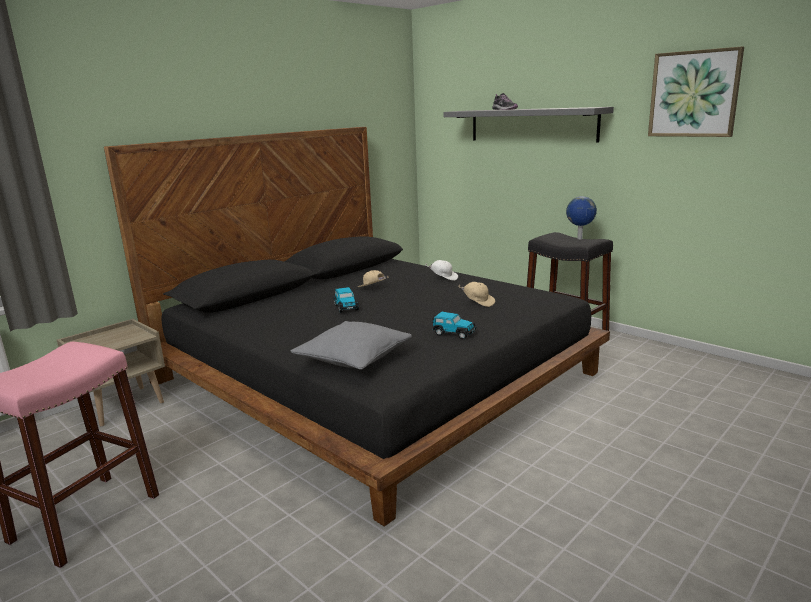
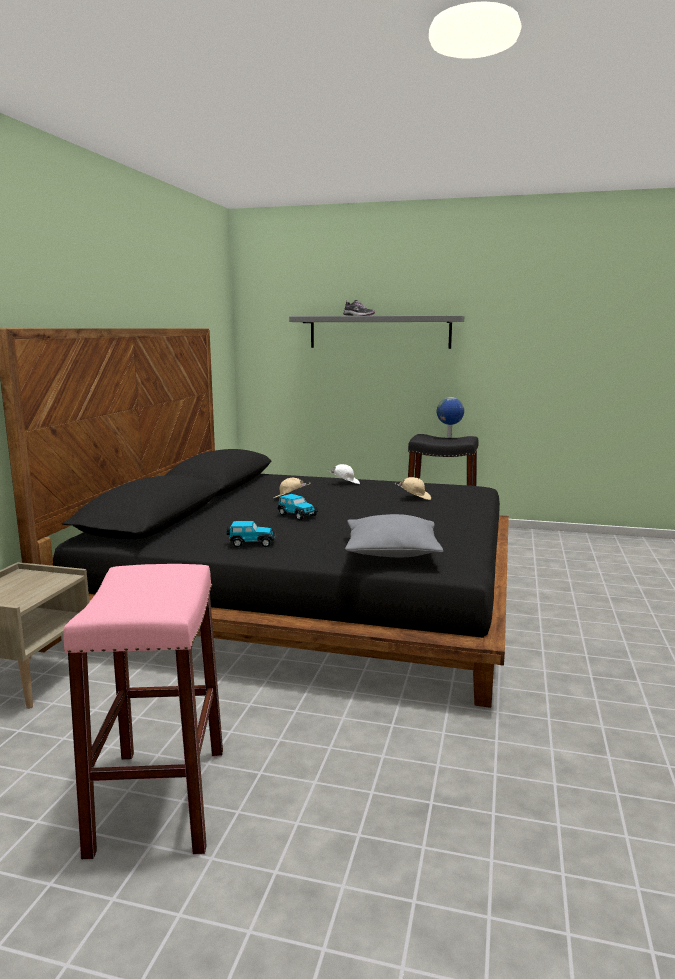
camera: 30 degrees left, 5 degrees down
toy car [432,312,477,339] -> toy car moved to [227,521,276,547]
picture [648,46,744,137] -> none

